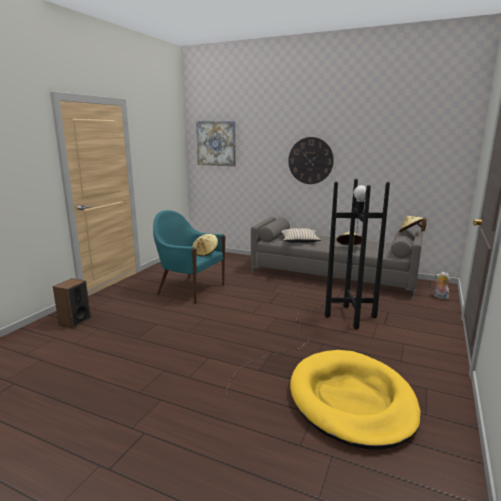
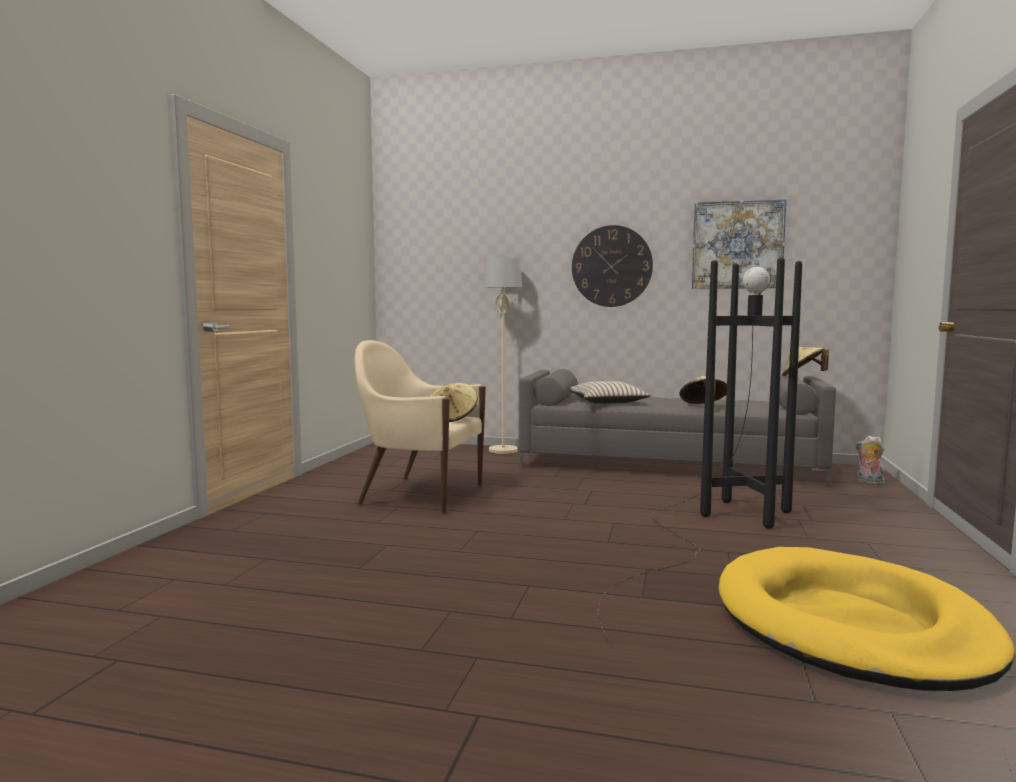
camera: 10 degrees left, 10 degrees down
speaker [53,278,91,329] -> none
turquoise armchair [153,210,225,304] -> beige armchair [355,340,486,513]
picture [196,121,236,166] -> picture moved to [692,199,786,289]
none -> beige floor lamp [484,257,522,454]

